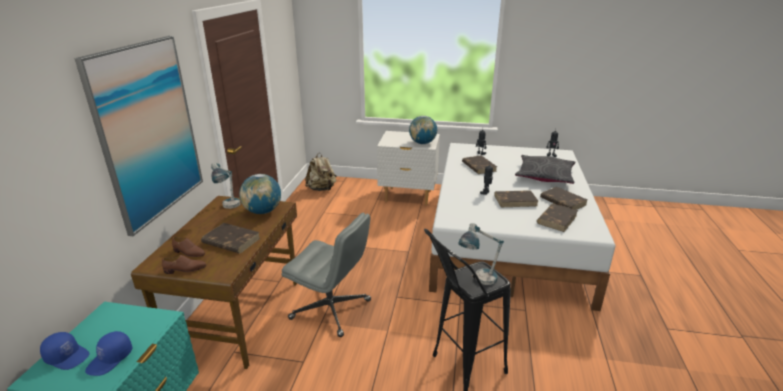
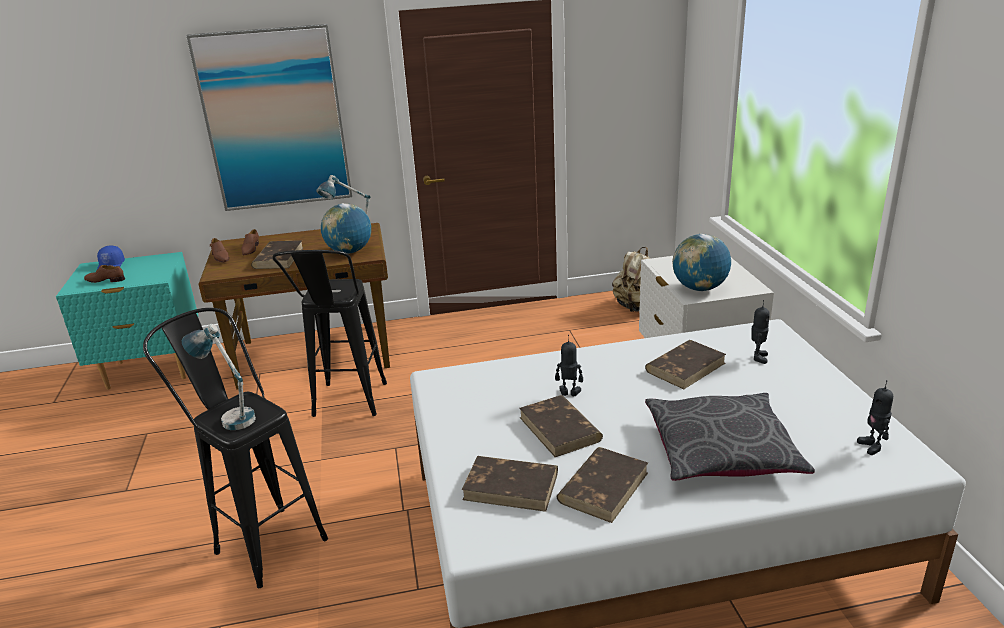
camera: 70 degrees right, 0 degrees up
blue cap [85,331,132,376] -> brown shoe [84,265,125,283]
grey office chair [281,213,371,337] -> black stool [272,250,387,417]

